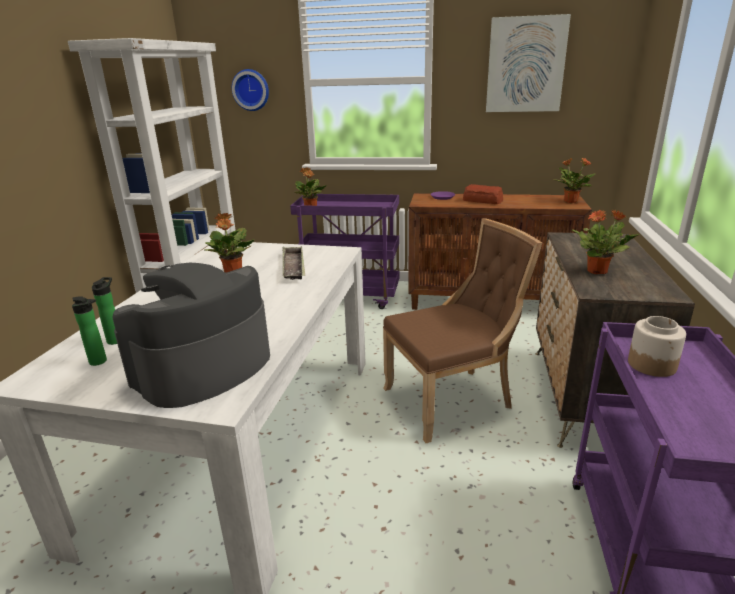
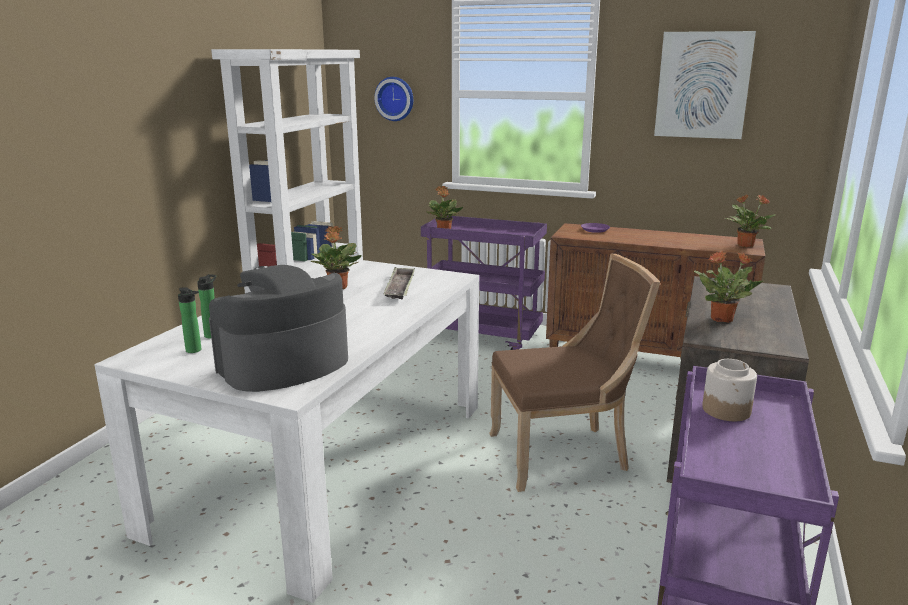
camera: 10 degrees right, 5 degrees down
bread [463,184,503,204] -> none

